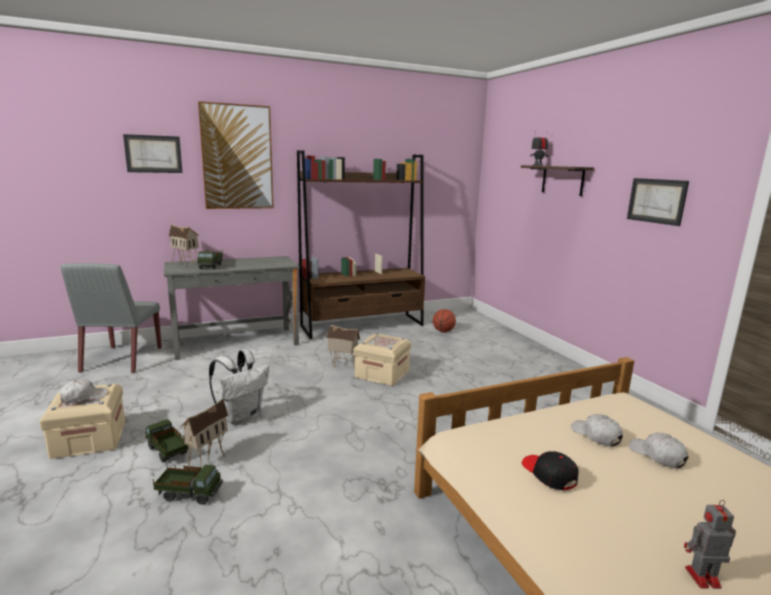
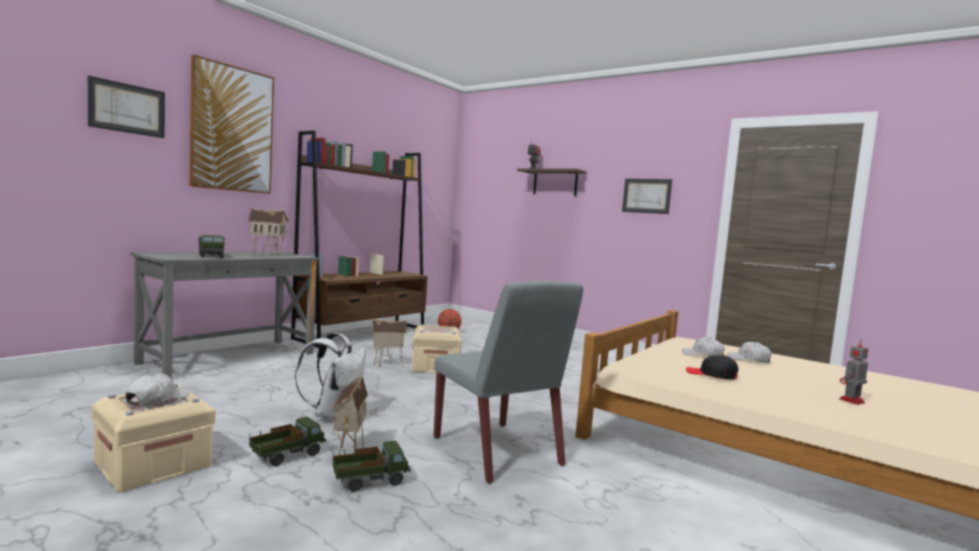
camera: 30 degrees left, 10 degrees down
grey chair [61,263,162,373] -> grey chair moved to [434,281,583,484]
toy truck [145,419,189,462] -> toy truck turned 120 degrees clockwise [249,417,326,466]
toy house [169,224,199,267] -> toy house moved to [248,208,289,256]

